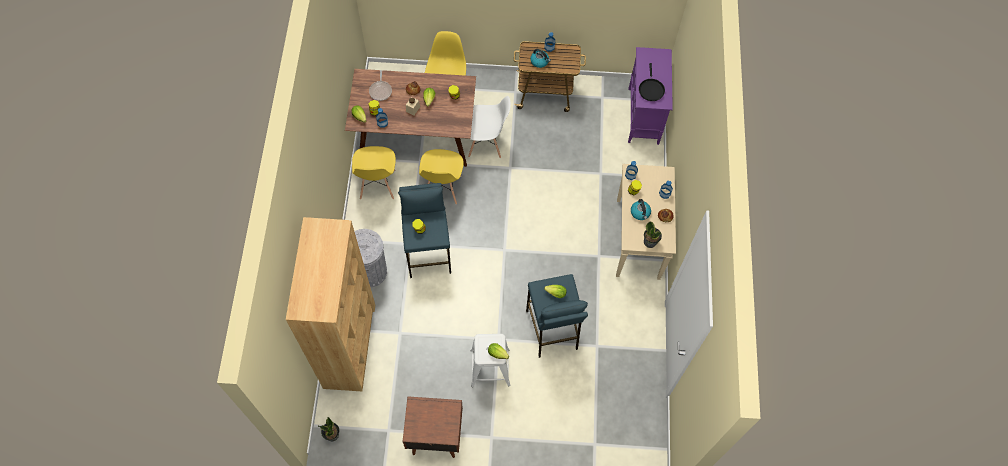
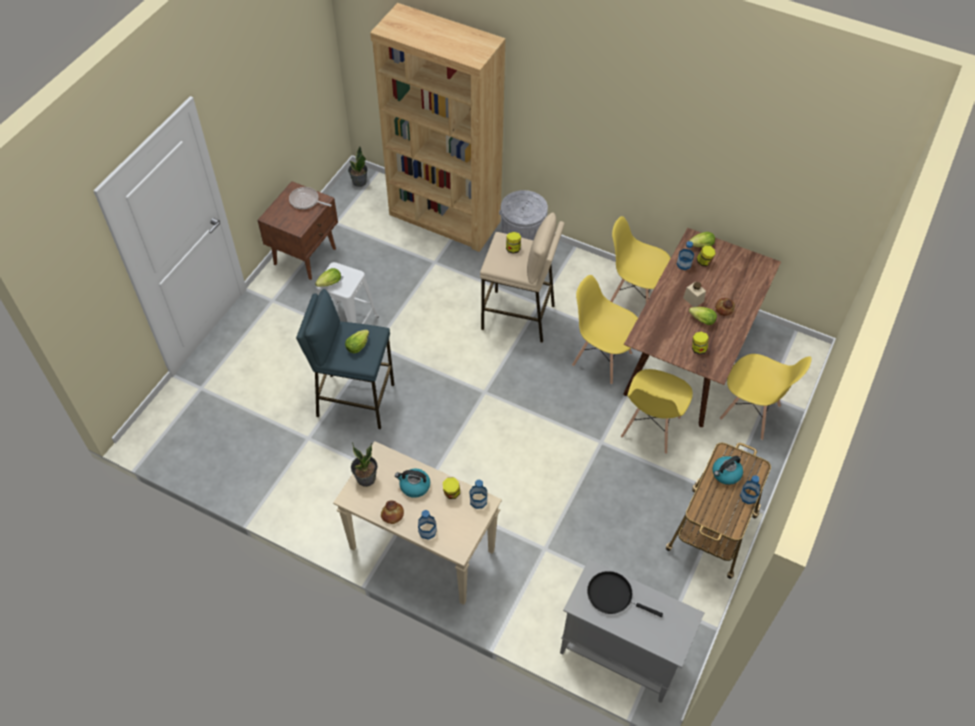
camera: 115 degrees right, 10 degrees down
frying pan [369,70,392,101] -> frying pan moved to [289,187,332,209]
blue stool [398,183,451,278] -> beige stool [480,213,565,343]
white chair [468,96,511,158] -> yellow chair [621,369,693,454]
purple cabinet [628,47,673,145] -> grey cabinet [560,559,704,703]

